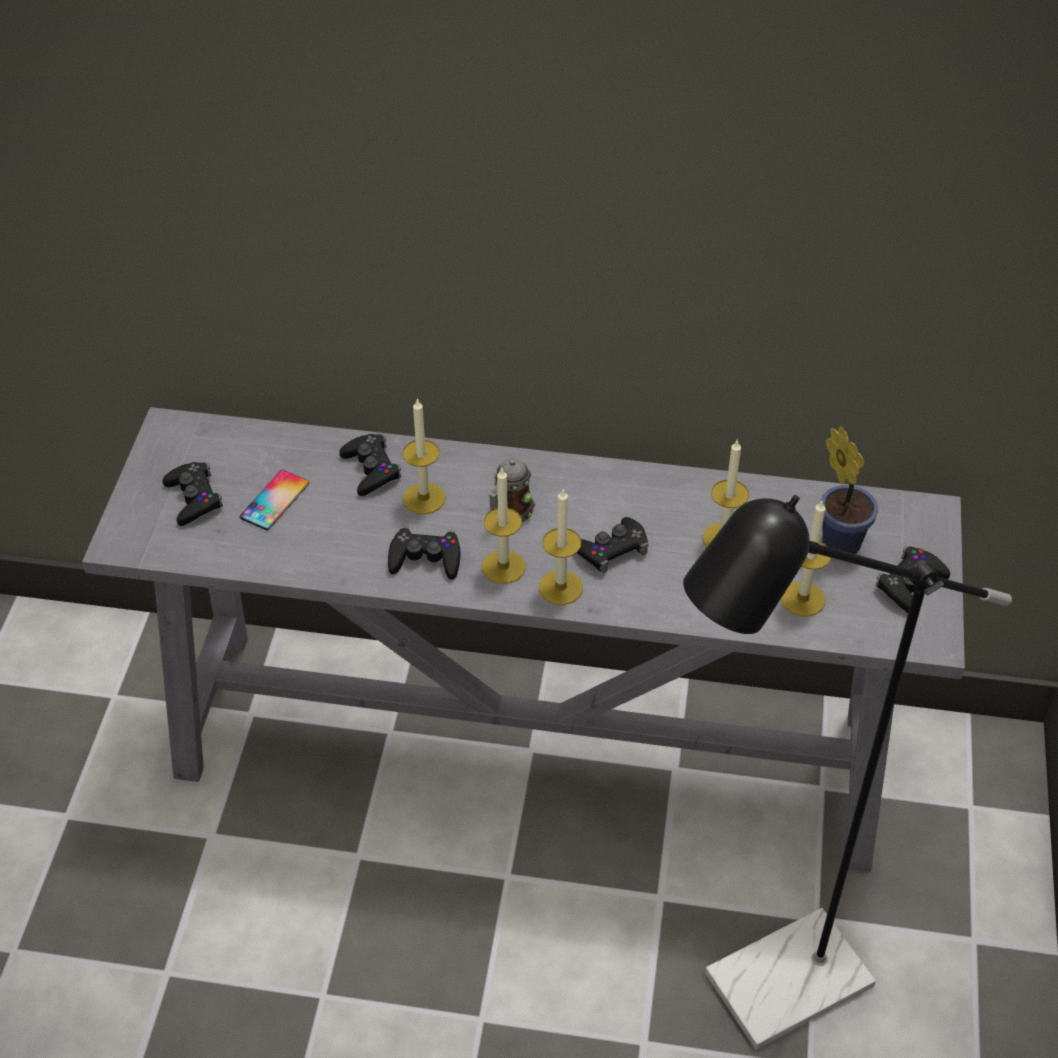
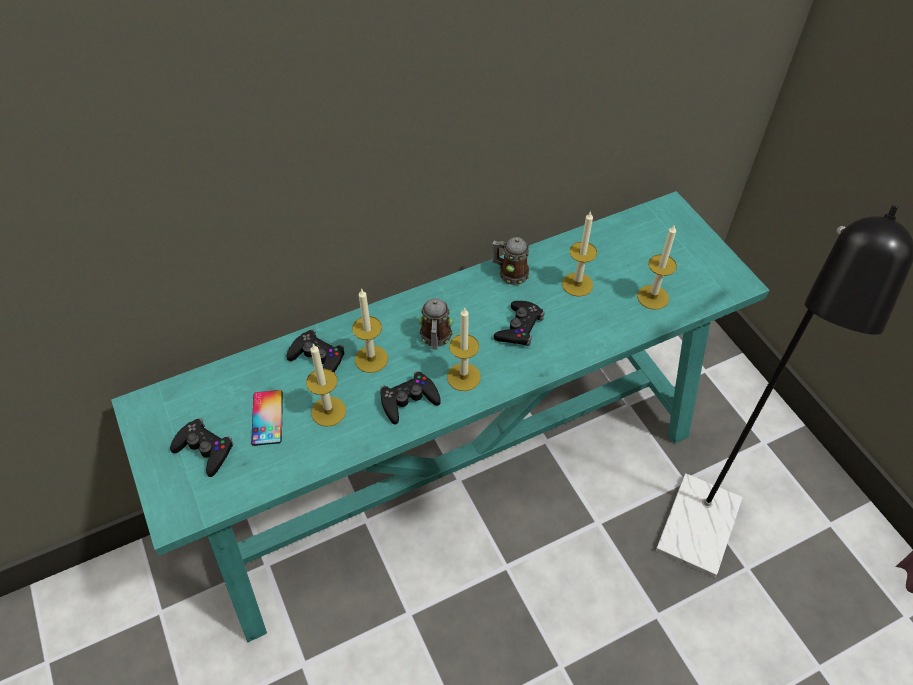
camera: 35 degrees left, 5 degrees up
grey console table [82,407,965,872] -> turquoise console table [111,191,769,642]
candle [539,489,583,605] -> candle moved to [306,344,346,427]
potted plant [820,426,878,554] -> none
black game controller [876,546,950,613] -> none
none -> mug [492,237,530,285]

